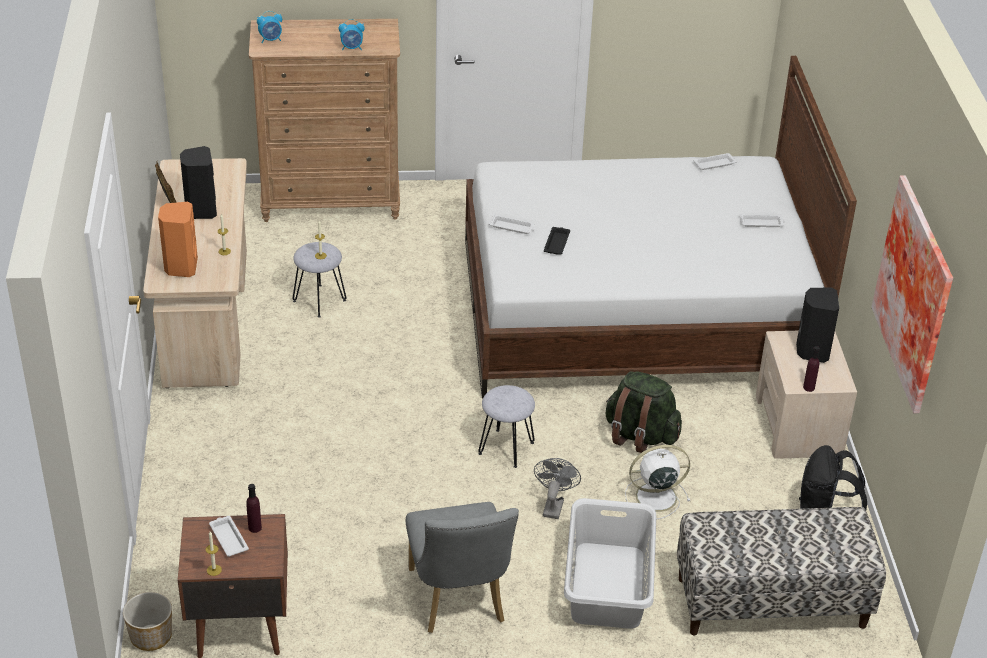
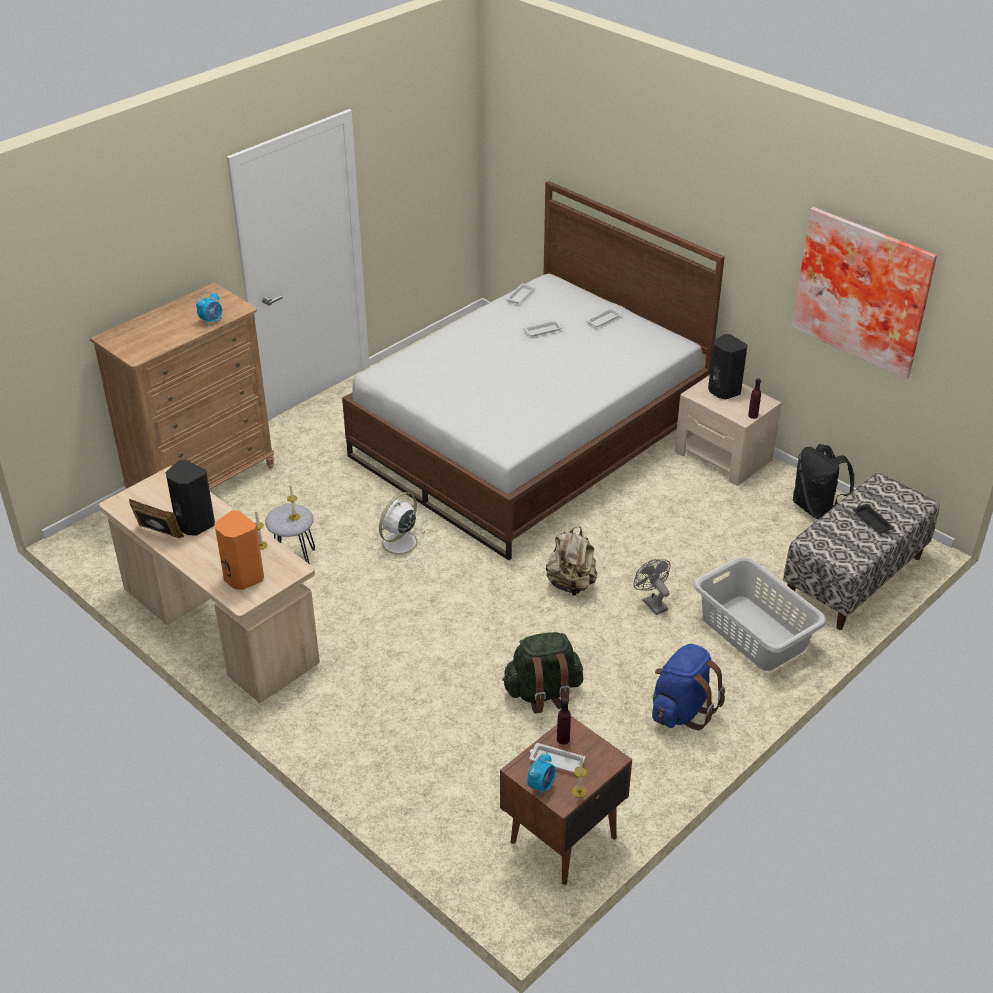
camera: 40 degrees left, 0 degrees up
planter [123,592,172,651] -> none
alarm clock [257,11,282,43] -> alarm clock moved to [527,752,556,797]
grey chair [406,502,519,633] -> blue backpack [652,644,725,730]
grey stool [478,385,535,468] -> beige backpack [546,527,597,596]
white tray [489,214,534,234] -> white tray moved to [523,320,563,337]
black tray [544,227,570,255] -> black tray moved to [853,504,894,534]
green backpack [606,371,682,453] -> green backpack moved to [502,632,583,714]
white fan [625,445,690,519] -> white fan moved to [373,492,425,562]

